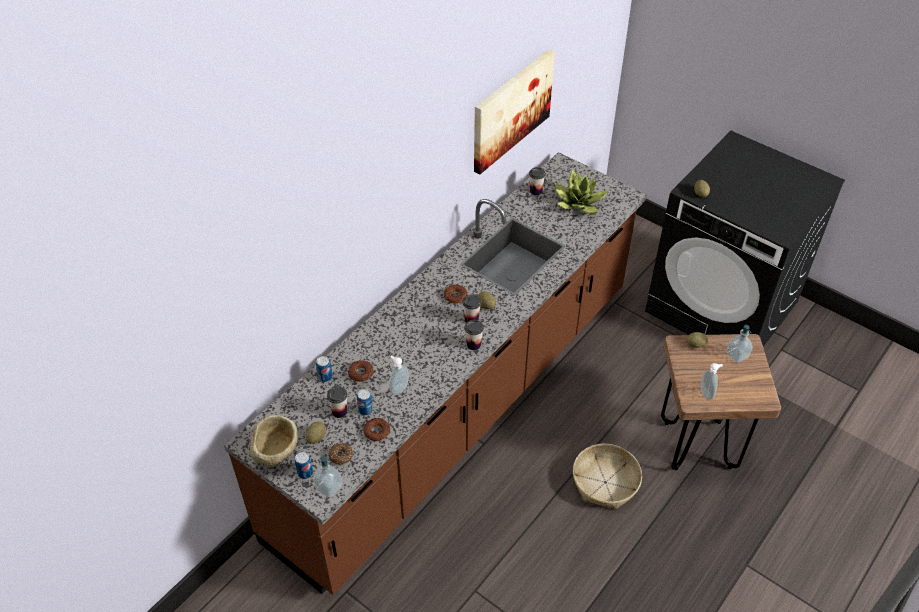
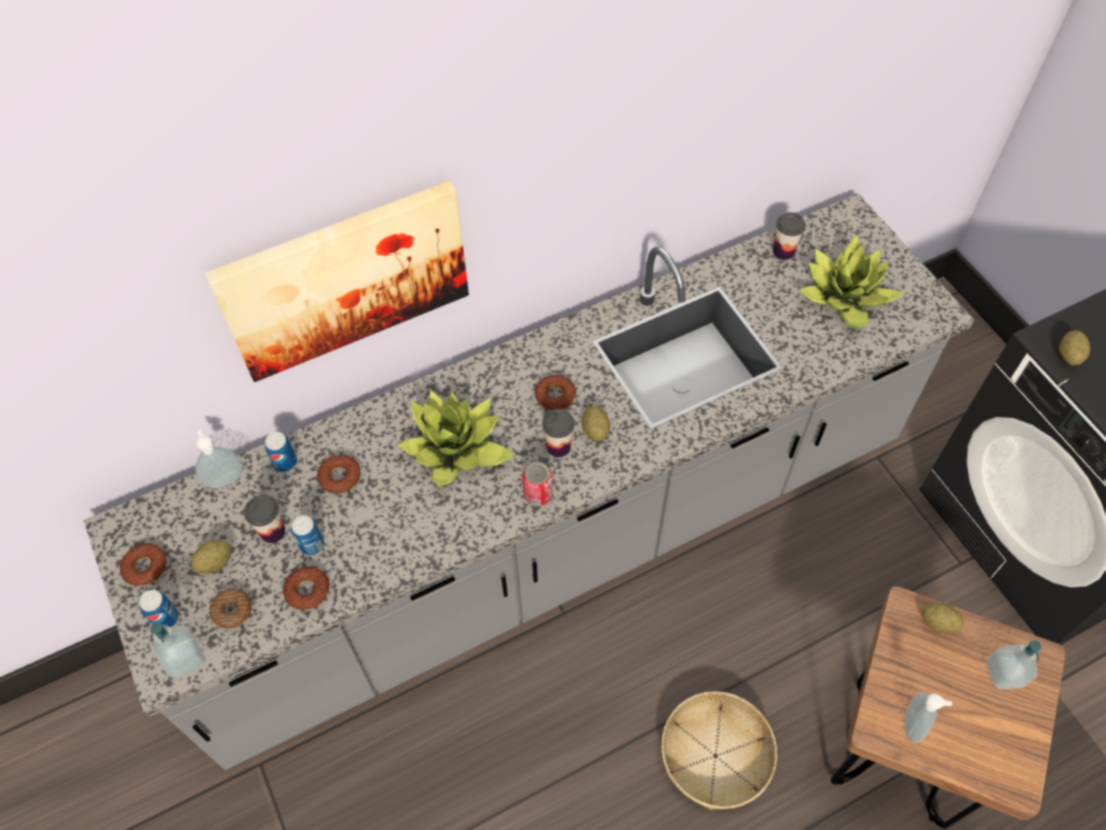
camera: 25 degrees right, 10 degrees up
brown counter [224,152,647,595] -> grey counter [84,193,974,770]
beige bowl [250,415,298,465] -> donut [120,543,167,586]
soap dispenser [390,356,409,395] -> soap dispenser moved to [196,430,243,489]
cup [465,320,484,350] -> can [522,462,553,506]
picture [474,50,555,175] -> picture moved to [205,181,469,382]
none -> potted plant [397,390,514,487]

